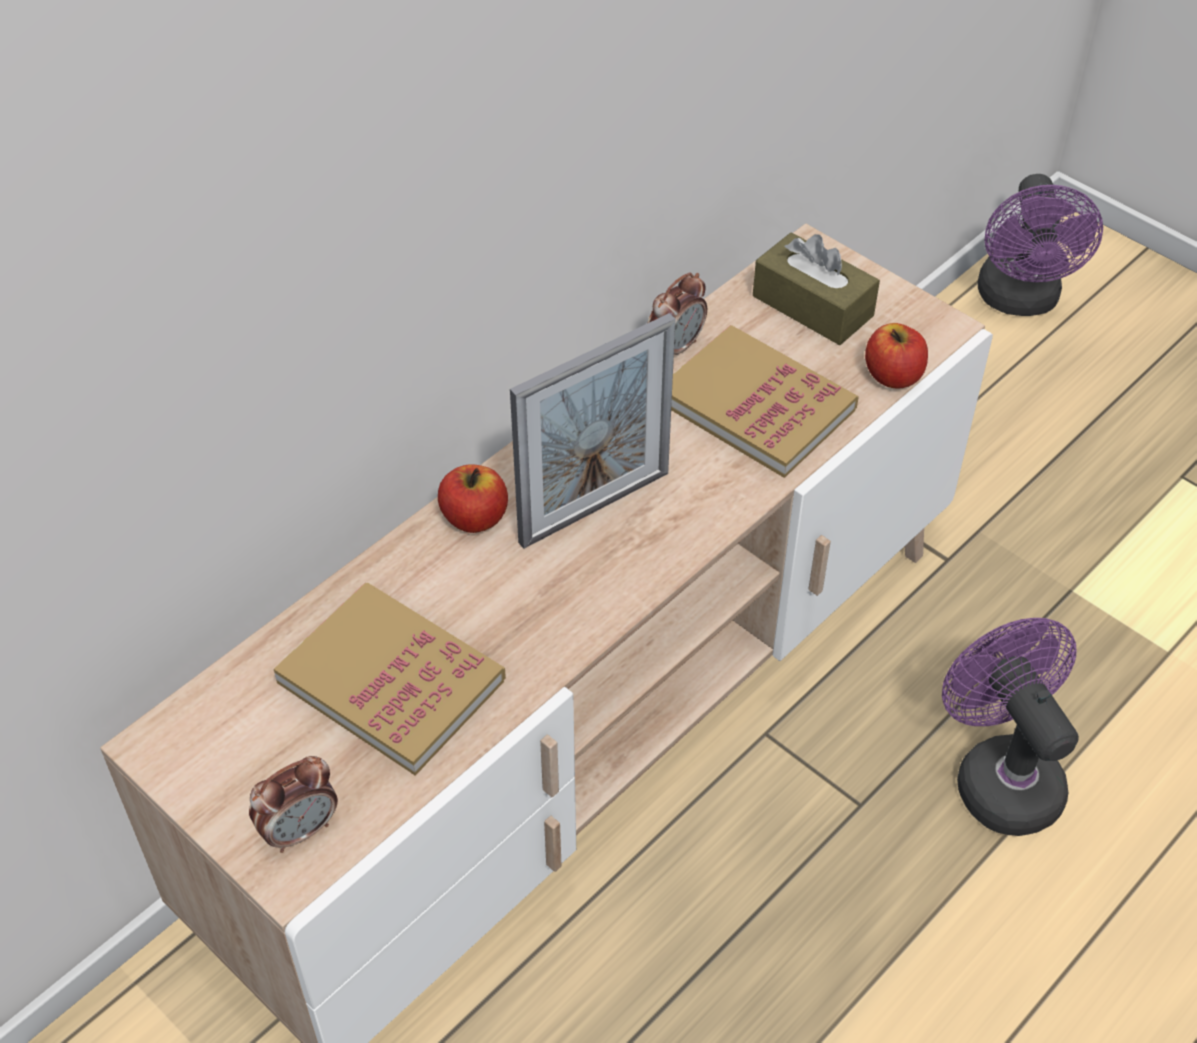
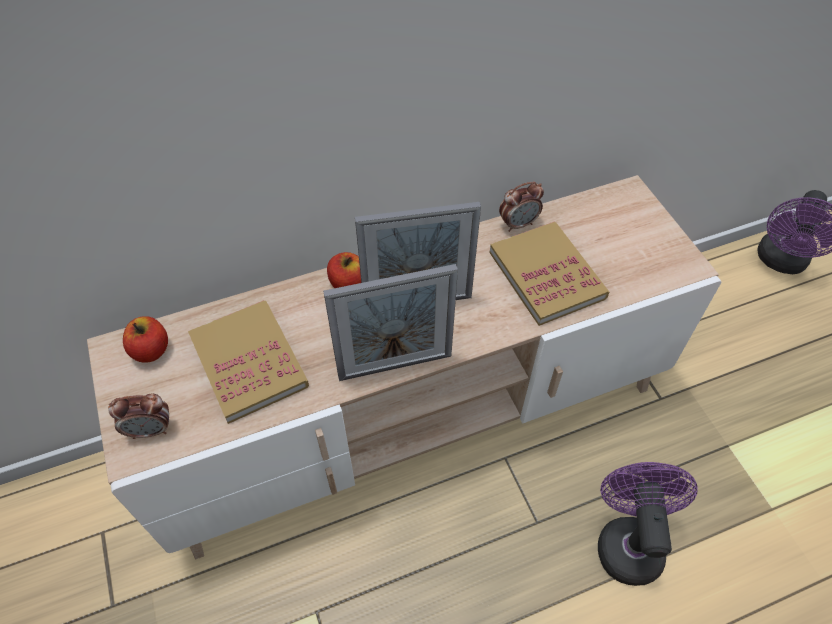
camera: 25 degrees right, 5 degrees up
brown tissue box [753,232,880,345] -> none
apple [865,323,928,388] -> apple moved to [123,316,168,362]
none -> picture frame [323,264,458,381]

